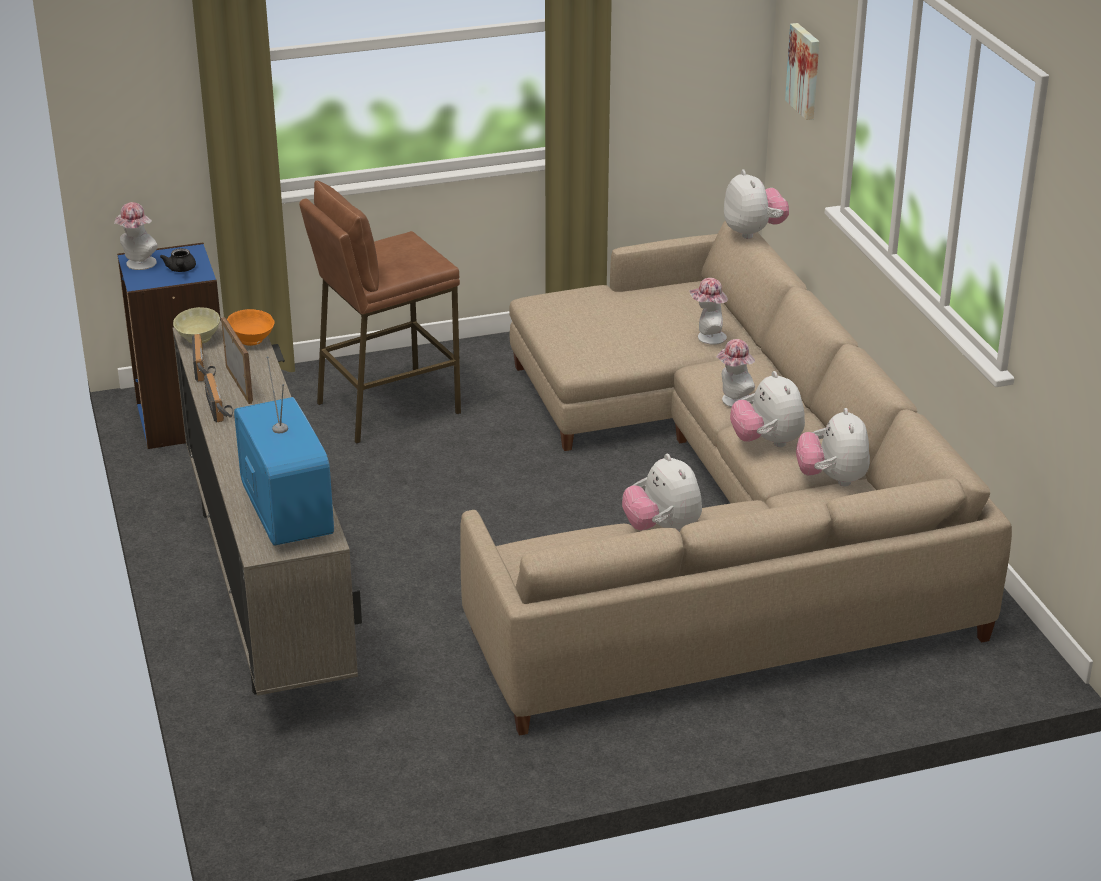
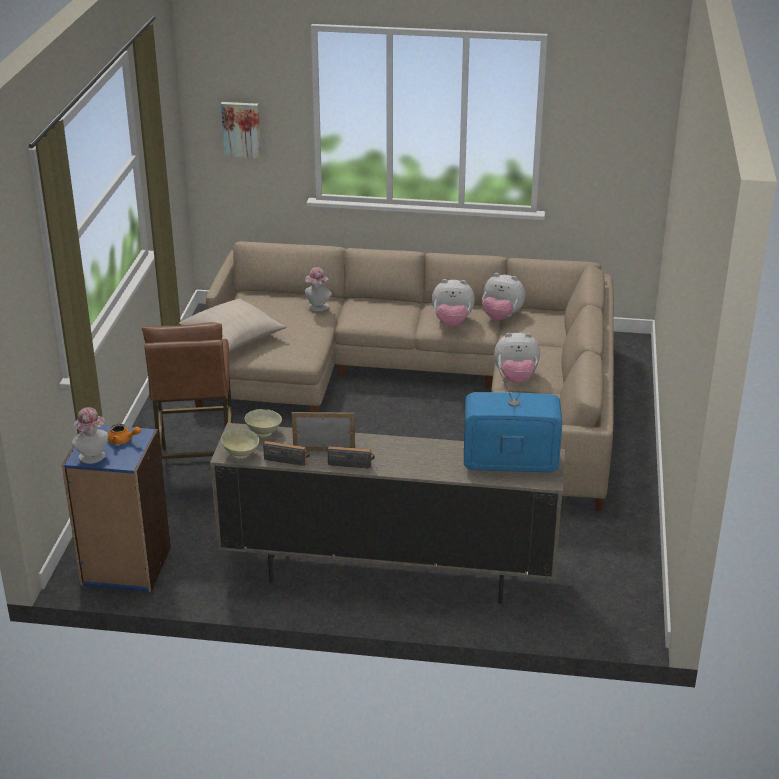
camera: 65 degrees left, 0 degrees up
black teapot [160,248,196,272] -> orange teapot [108,424,141,445]
orange bowl [227,309,275,346] -> beige bowl [244,409,282,437]
hat [716,339,755,407] -> none
plush toy [724,169,789,239] -> none
none -> beige pillow [179,298,287,352]

